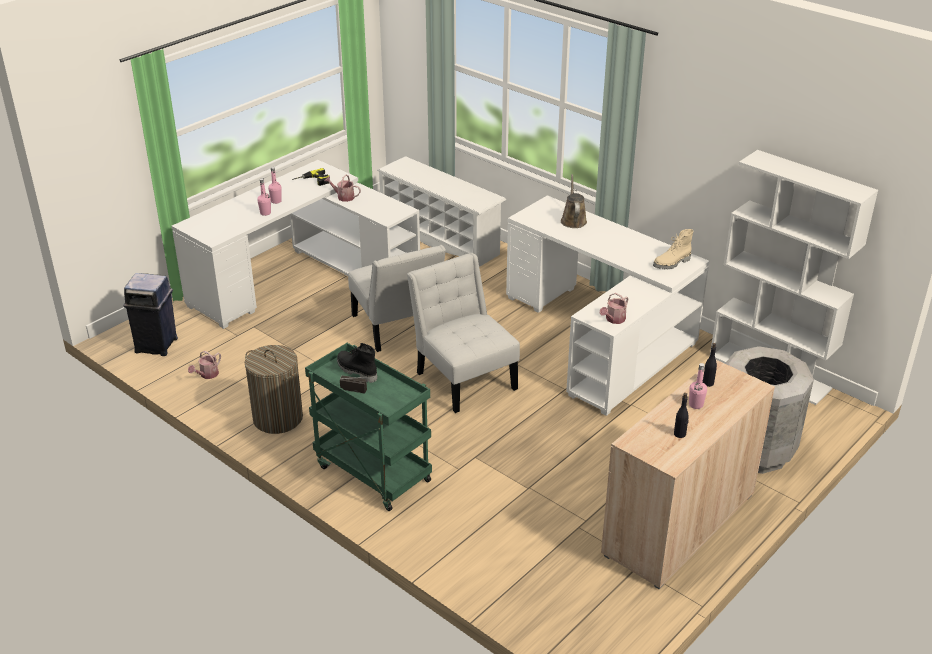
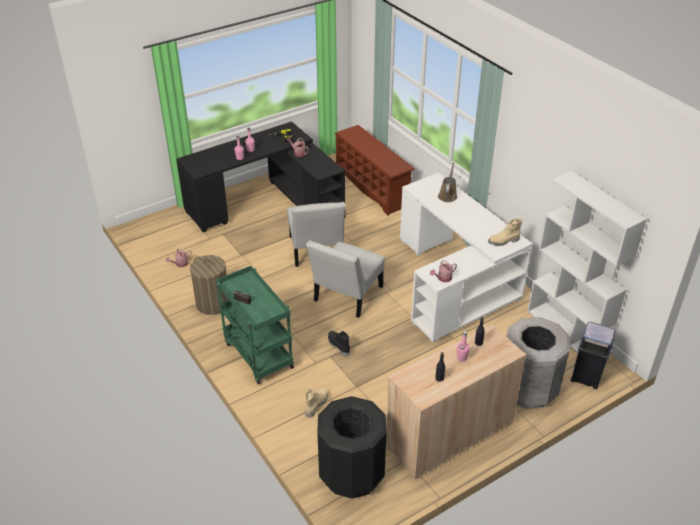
camera: 15 degrees right, 5 degrees up
blue trash can [123,273,178,356] -> blue trash can moved to [571,322,615,389]
white desk [172,160,420,329] -> black desk [176,121,345,232]
black boot [337,343,377,383] -> black boot moved to [328,331,350,356]
white shoe rack [377,156,506,267] -> brown shoe rack [335,125,415,216]
white chair [407,253,520,413] -> white chair turned 135 degrees counterclockwise [306,240,385,318]
none -> beige boot [305,388,328,418]
none -> black trash can [317,396,387,499]

